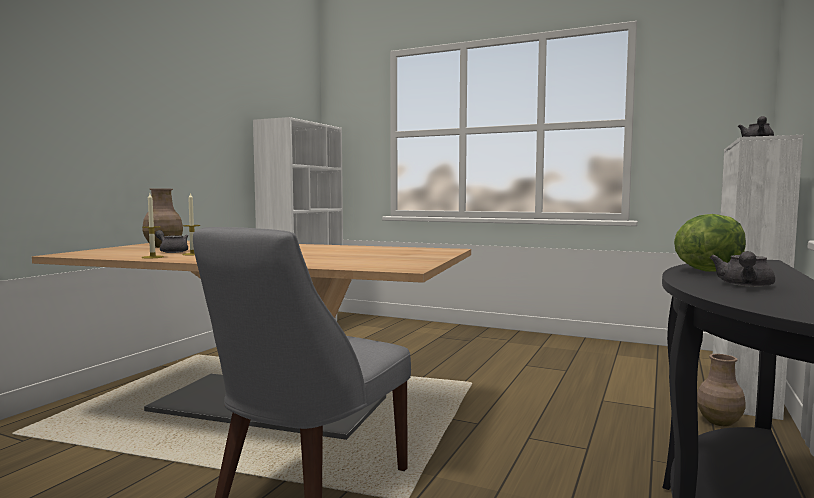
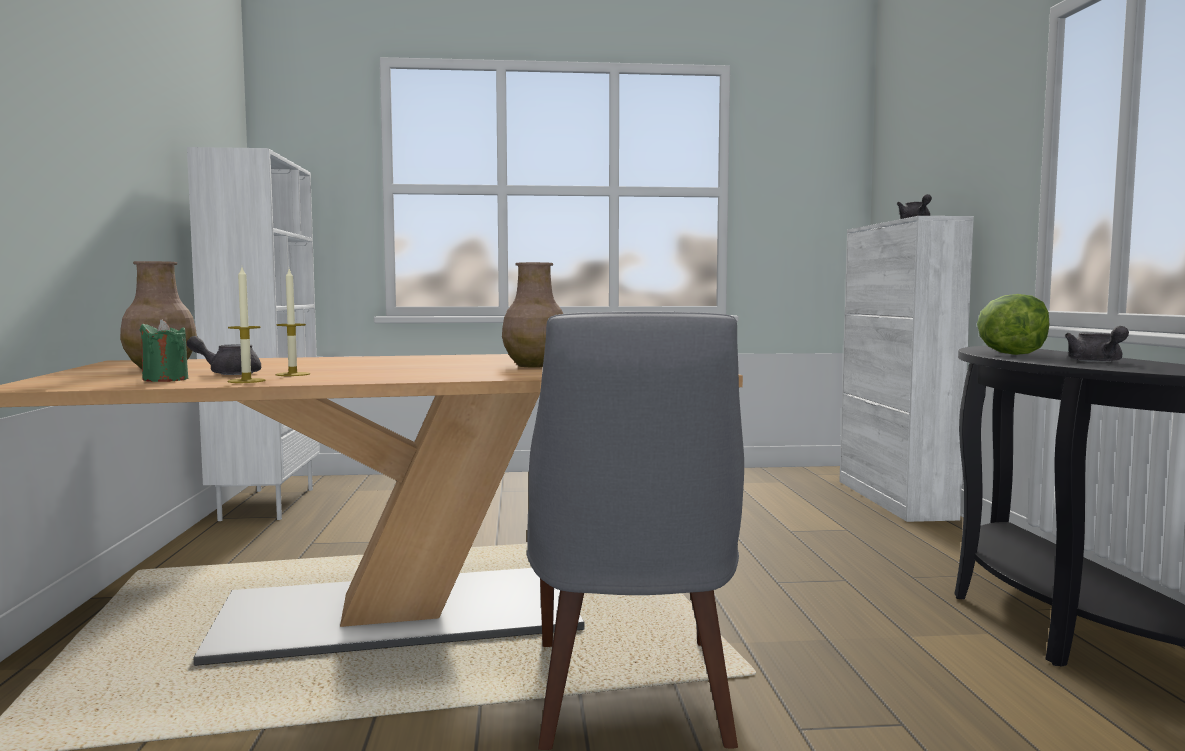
camera: 30 degrees left, 0 degrees up
brown vase [697,354,746,427] -> brown vase moved to [502,262,563,367]
none -> green candle [140,319,188,382]

